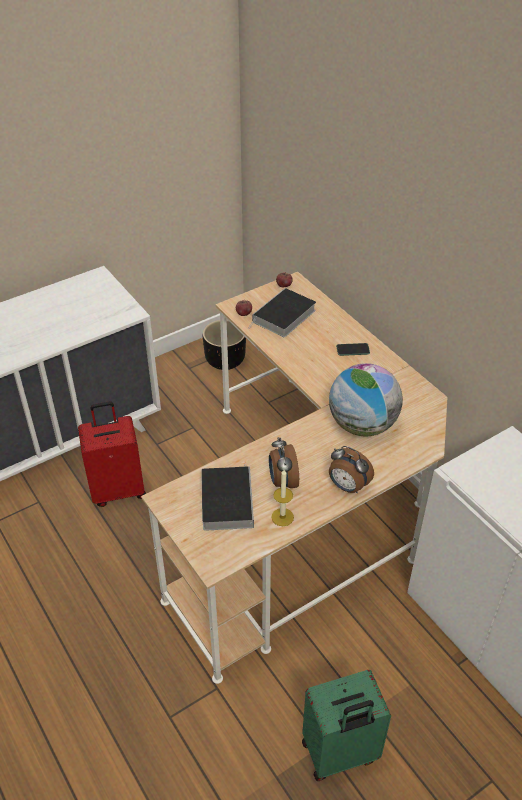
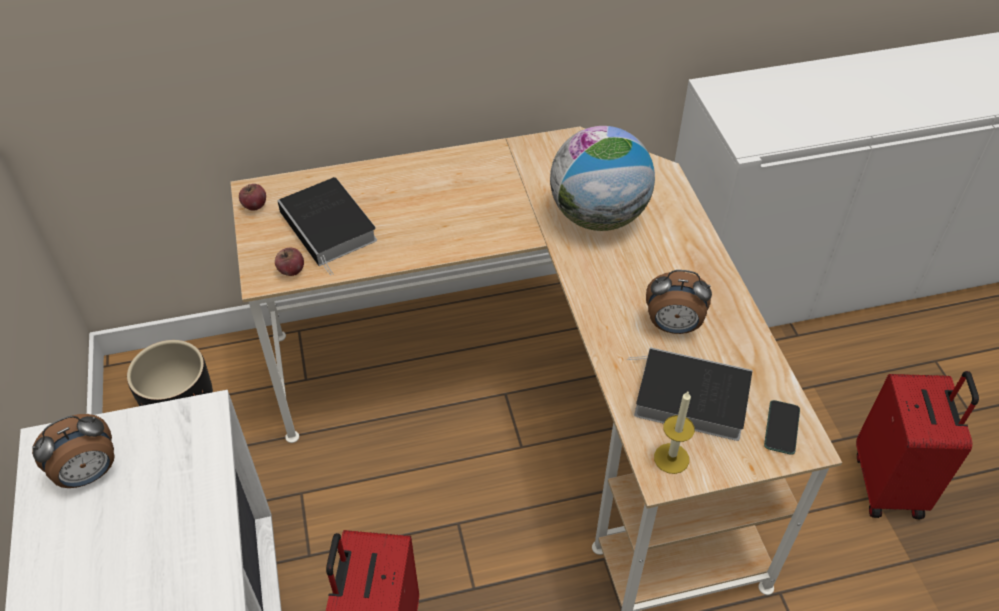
camera: 70 degrees left, 5 degrees up
candle [271,470,294,526] -> candle moved to [654,392,695,474]
green suitcase [302,670,391,781] -> red suitcase [856,371,979,519]
alarm clock [329,446,374,493] -> alarm clock moved to [32,414,115,488]
phone [336,343,370,356] -> phone moved to [764,400,800,455]

